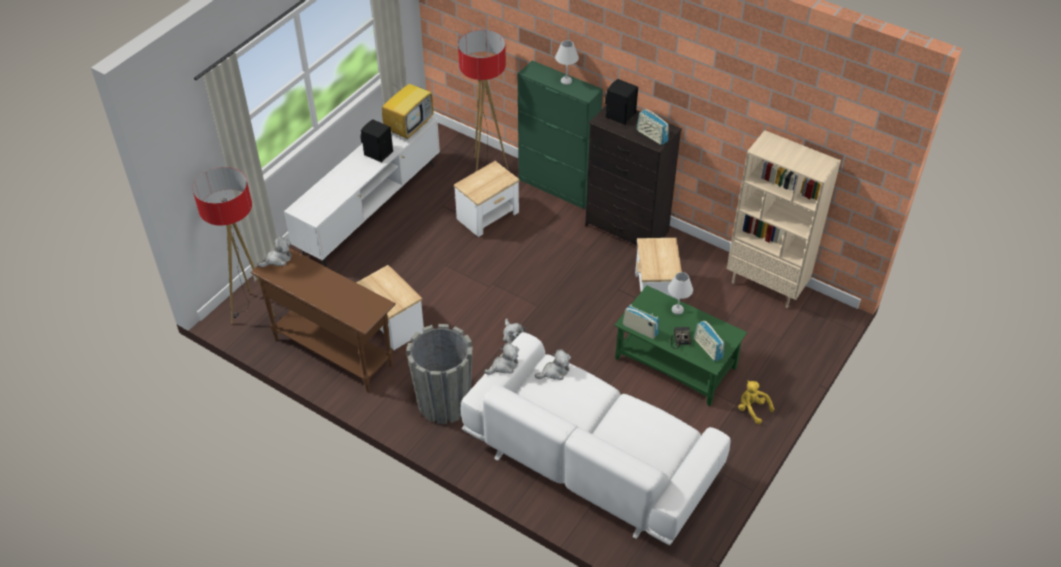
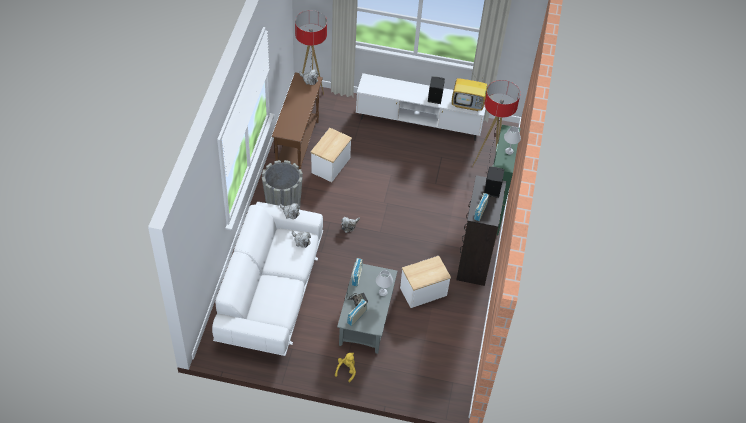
camera: 65 degrees right, 5 degrees up
side table [454,161,520,237] -> none
green coffee table [614,285,747,406] -> grey coffee table [337,262,398,354]
beige bookcase [727,130,841,308] -> none

